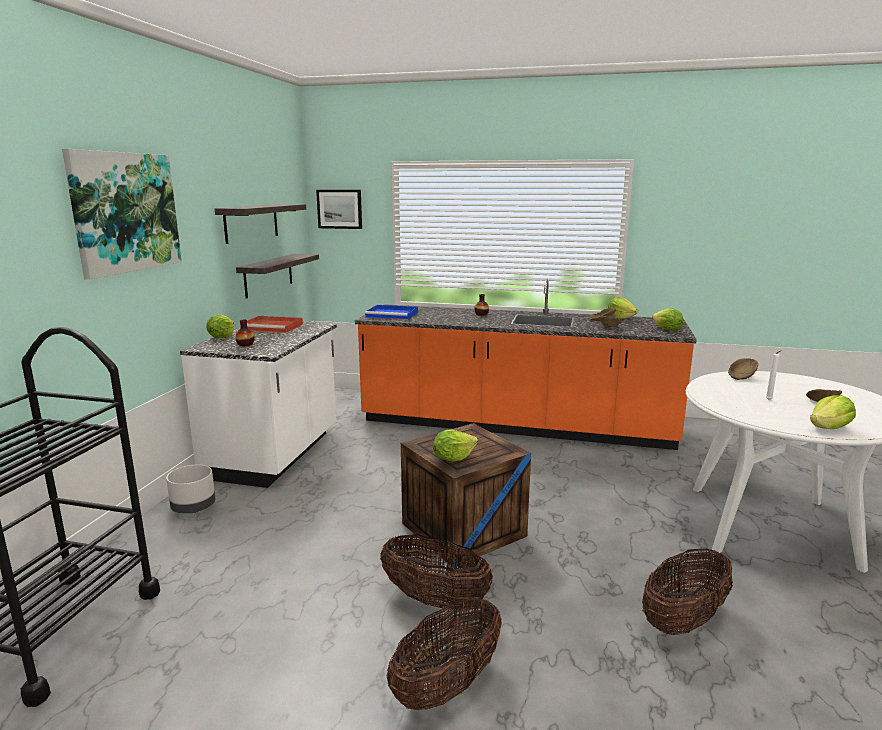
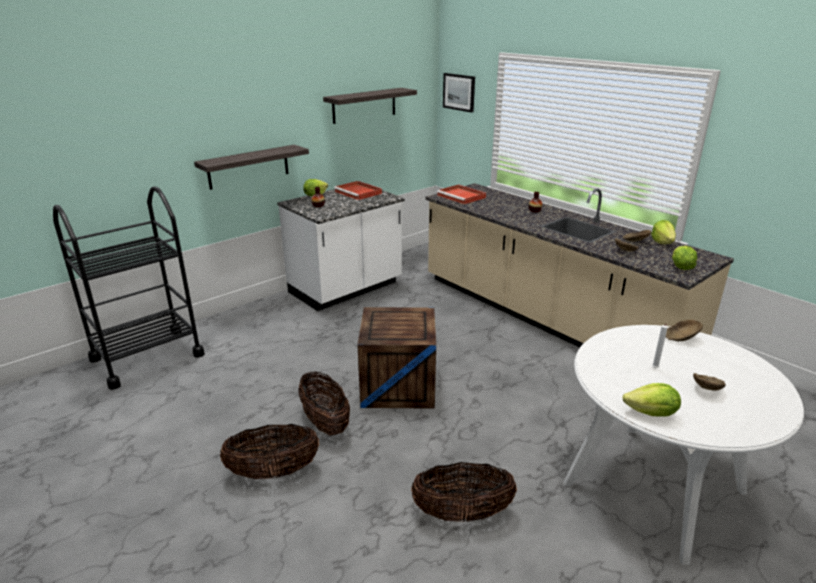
camera: 35 degrees right, 10 degrees up
picture [62,149,182,279] -> none
grey planter [166,464,215,514] -> none
shelf [236,254,319,299] -> shelf moved to [194,145,309,190]
orange counter [355,279,697,450] -> beige counter [426,183,734,347]
blue tray [365,305,418,320] -> red tray [437,184,486,204]
lettuce [433,430,478,461] -> none

